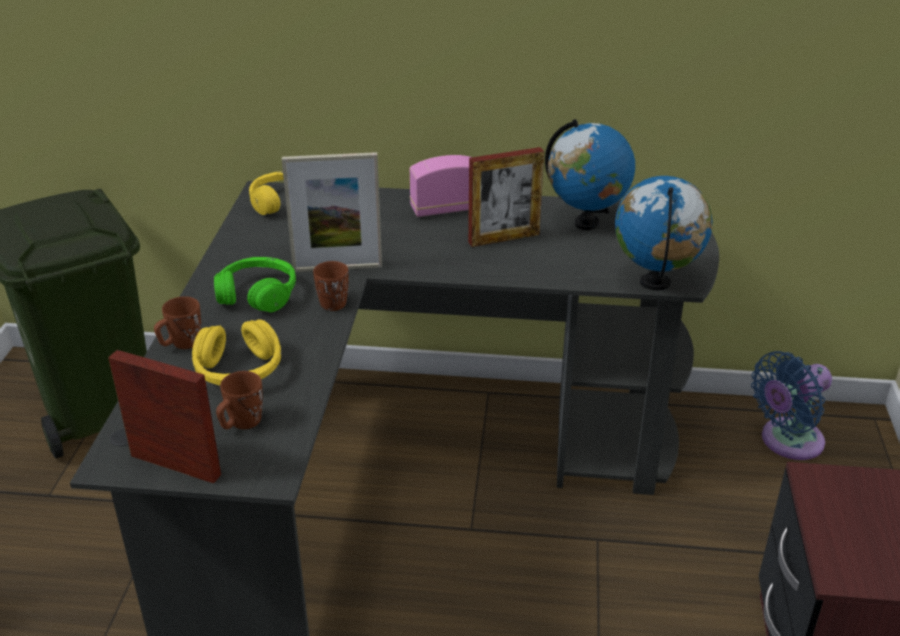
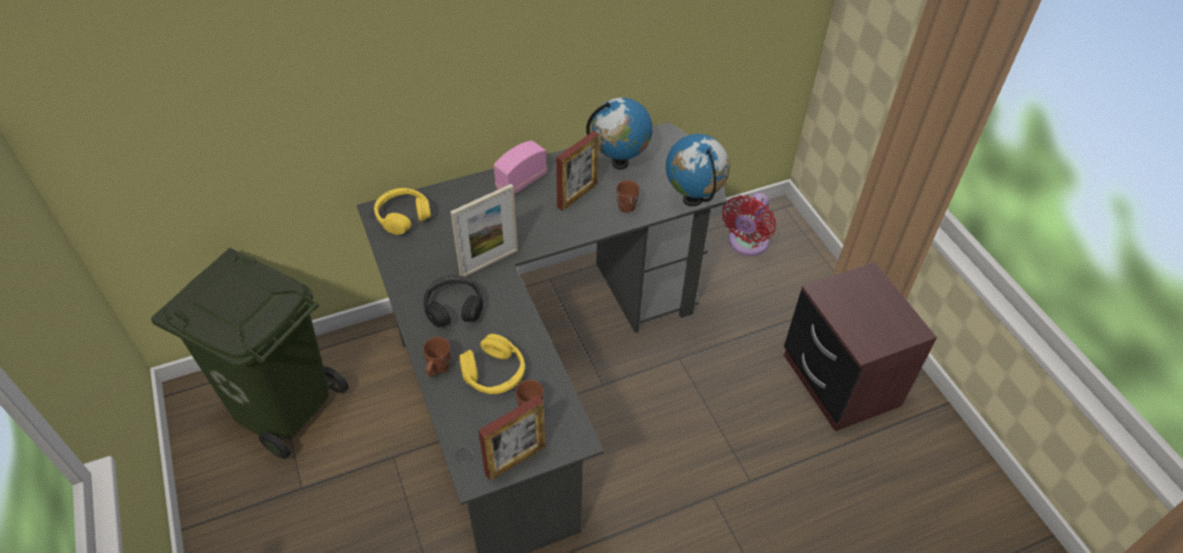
camera: 30 degrees left, 15 degrees up
picture frame [108,350,221,483] -> picture frame turned 150 degrees clockwise [478,395,546,481]
green headphones [214,257,296,312] -> black headphones [424,276,483,327]
brown mug [313,261,349,311] -> brown mug moved to [617,180,639,213]
blue fan [751,351,832,460] -> red fan [722,193,776,256]

